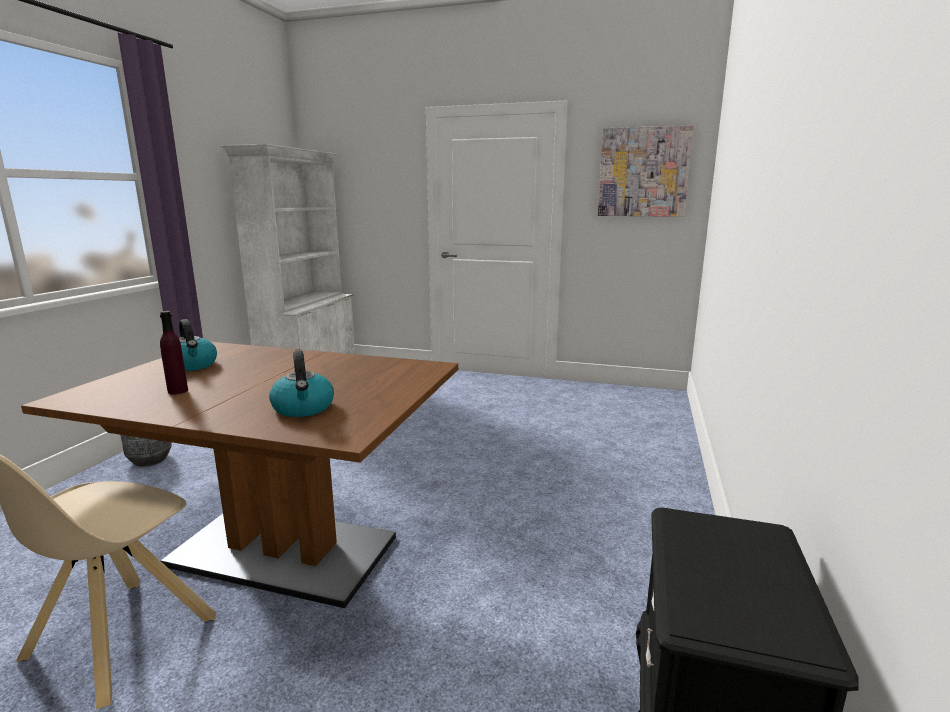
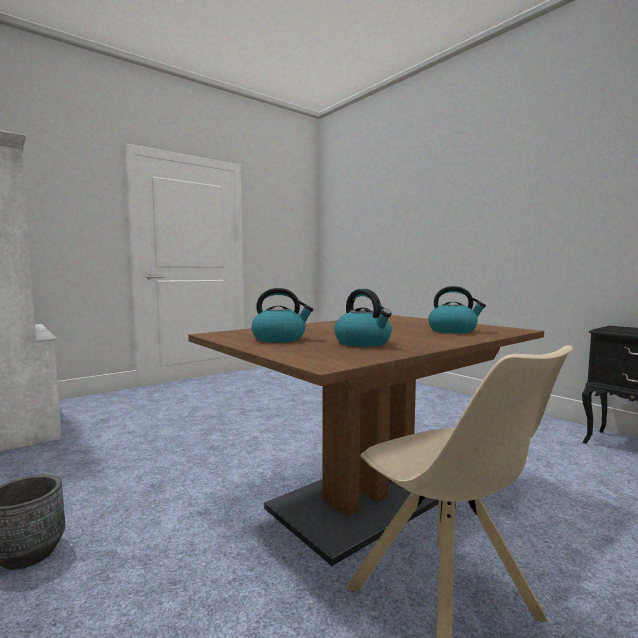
camera: 55 degrees left, 10 degrees down
purple bottle [160,311,188,395] -> kettle [334,289,392,347]
picture [598,125,693,217] -> none

